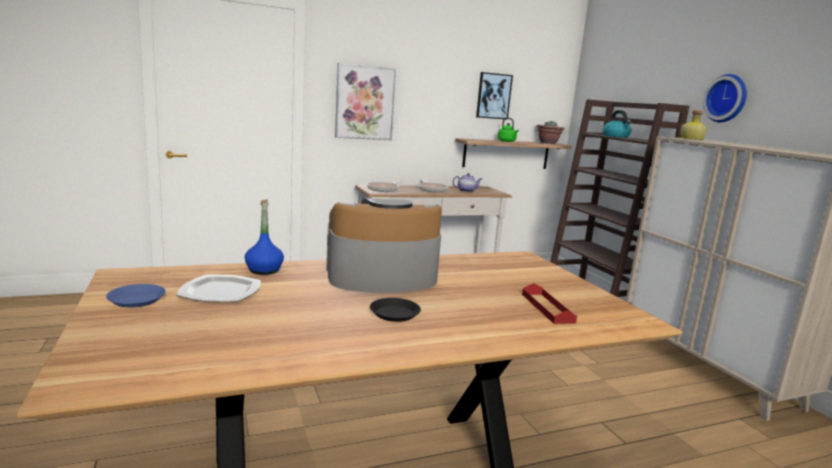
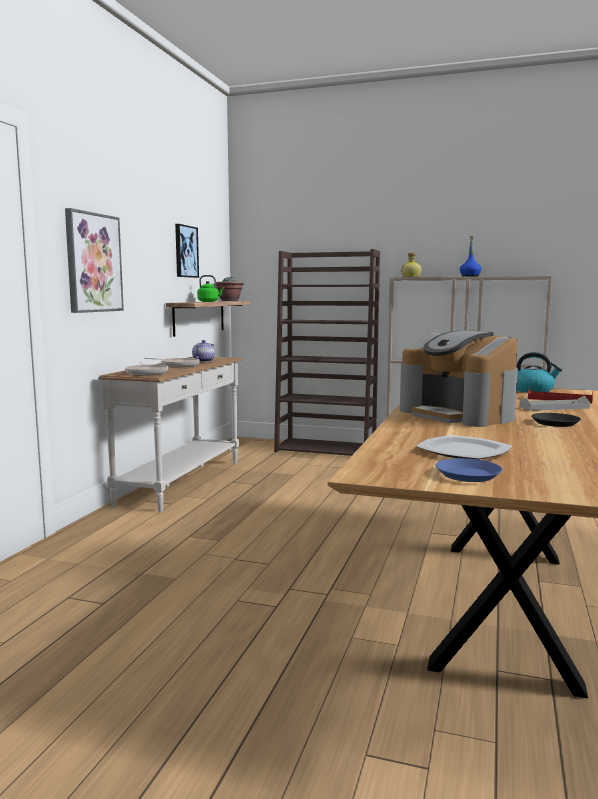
camera: 50 degrees left, 5 degrees down
blue bottle [245,200,284,275] -> blue bottle moved to [460,236,481,277]
coffee machine [326,199,442,293] -> coffee machine turned 60 degrees counterclockwise [400,331,518,427]
kettle [603,110,631,138] -> kettle moved to [517,352,562,393]
wall clock [703,74,747,122] -> none
none -> grey tray [520,396,590,411]

